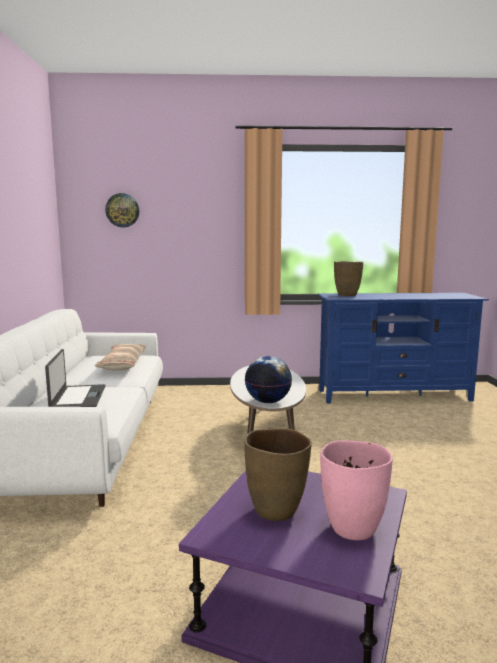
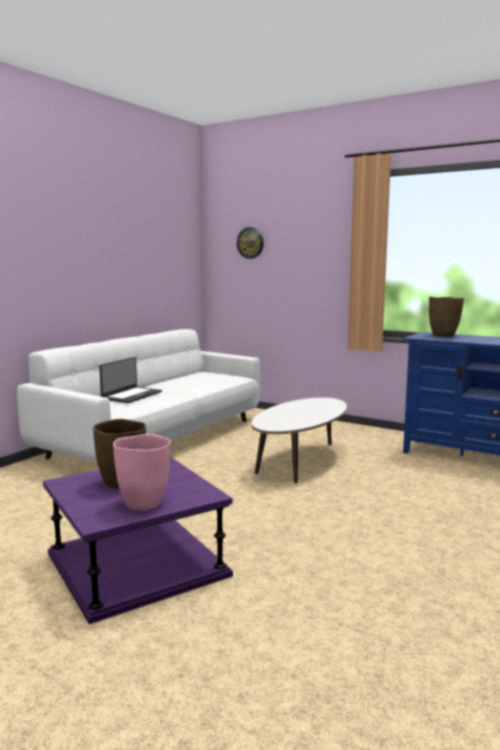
camera: 35 degrees right, 0 degrees up
pillow [95,344,146,371] -> none
globe [245,356,292,403] -> none

